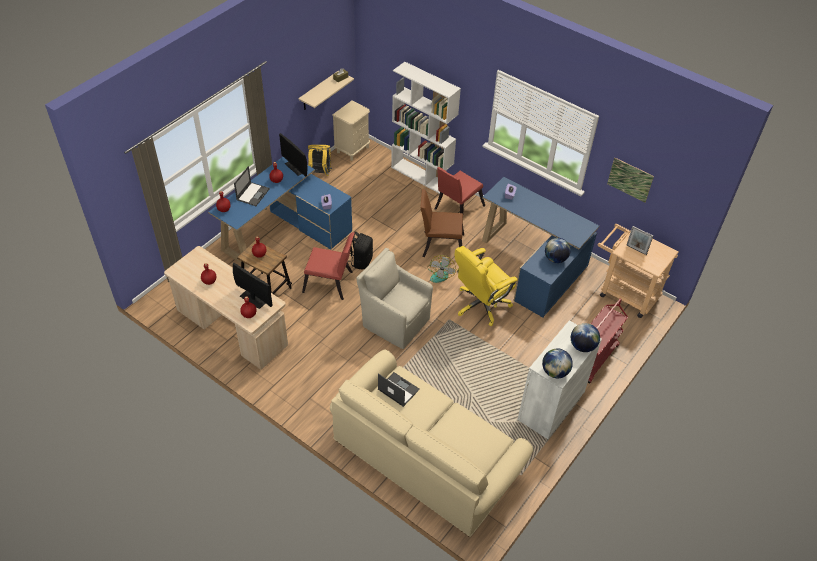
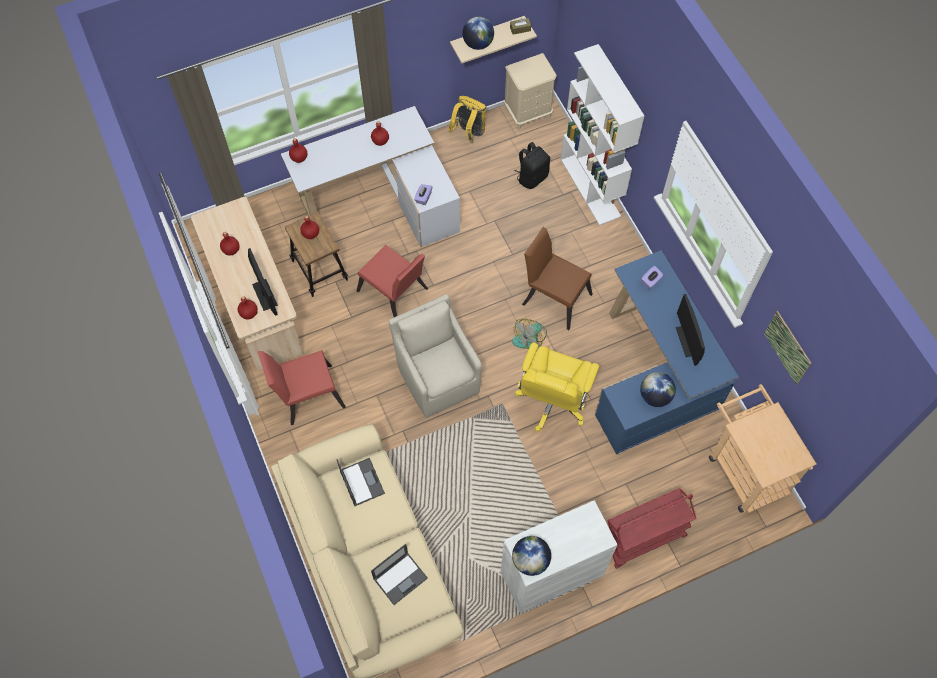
camera: 30 degrees right, 15 degrees up
blue desk [208,157,352,268] -> white desk [281,106,460,247]
laptop [234,166,270,206] -> laptop moved to [371,544,428,605]
monitor [279,133,308,177] -> monitor moved to [676,294,705,366]
black backpack [347,232,373,269] -> black backpack moved to [515,142,550,189]
red chair [435,167,485,214] -> red chair moved to [258,350,346,425]
yellow office chair [455,246,517,326] -> yellow office chair turned 60 degrees counterclockwise [515,342,599,432]
globe [571,323,600,352] -> globe moved to [462,17,494,50]
picture frame [626,226,653,255] -> none

